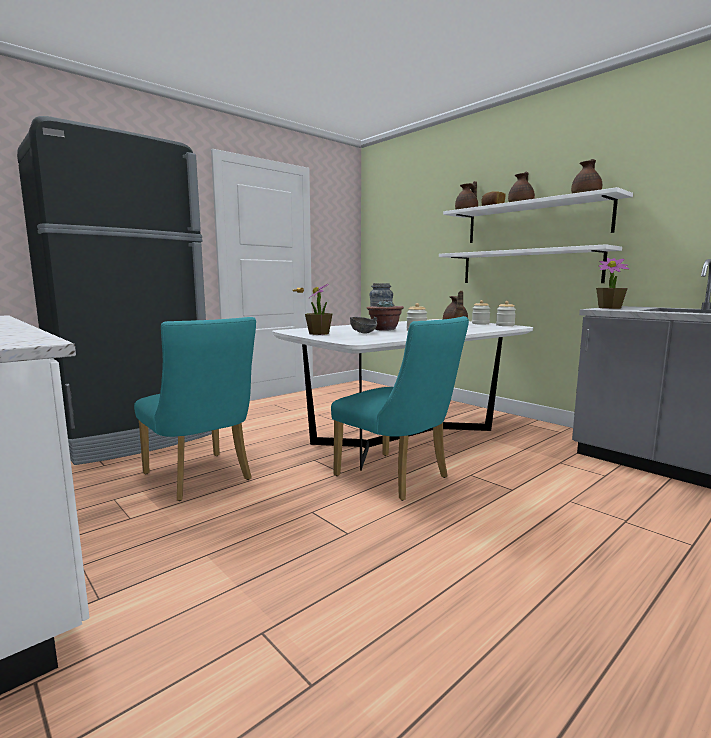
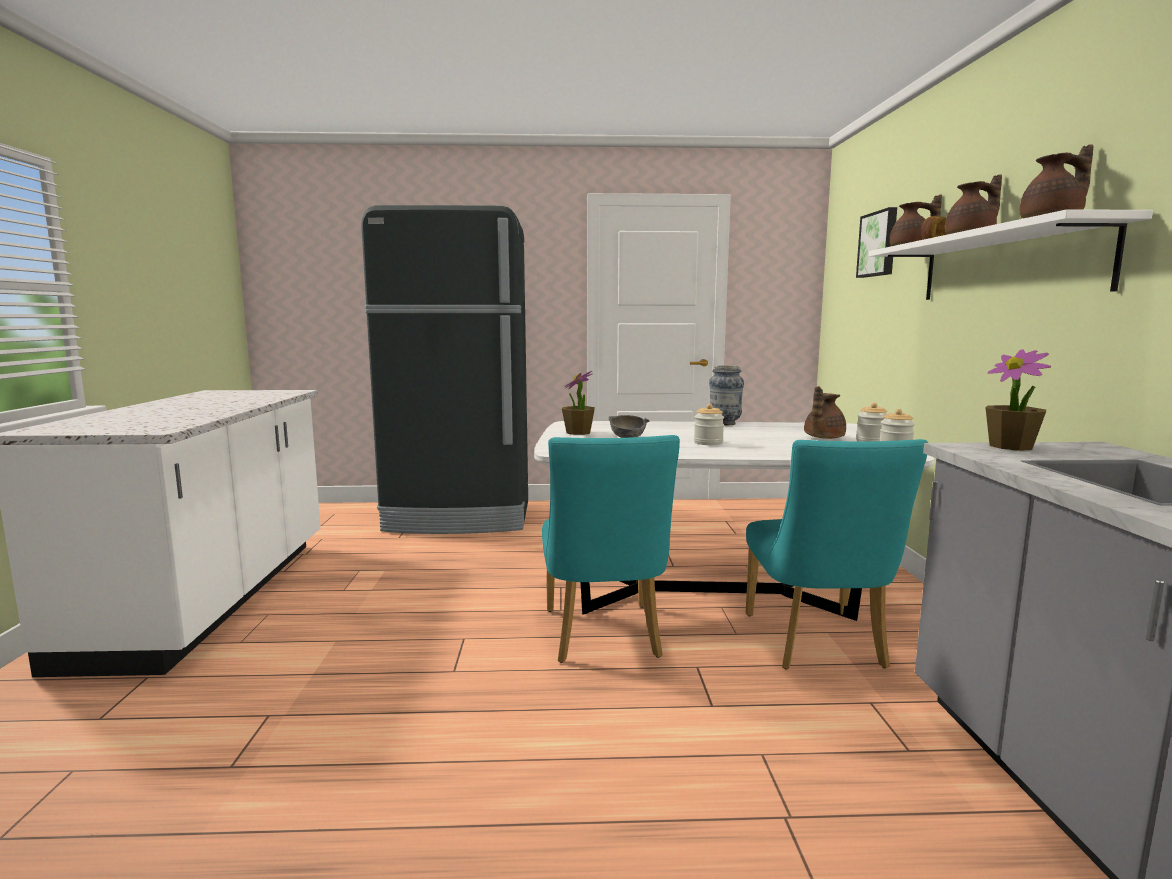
camera: 40 degrees right, 0 degrees up
turquoise chair [134,317,256,501] -> turquoise chair moved to [746,439,928,670]
potted plant [366,299,404,331] -> none
white shelf [439,244,622,283] -> none
none -> picture [856,207,897,278]

